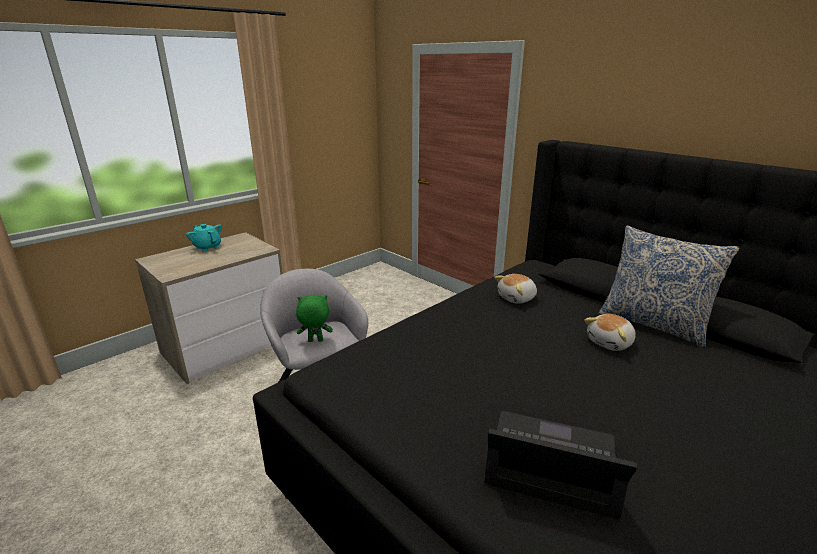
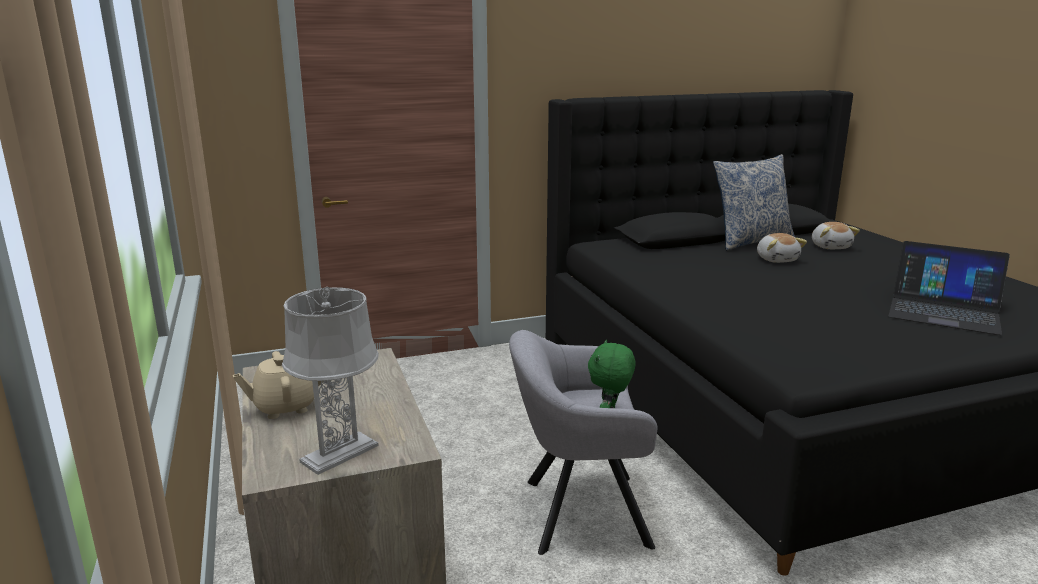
camera: 65 degrees left, 5 degrees down
turquoise teapot [186,224,222,252] -> beige teapot [233,351,324,419]
laptop [484,411,637,519] -> laptop turned 105 degrees counterclockwise [888,241,1010,335]
plush toy [494,274,537,304] -> plush toy moved to [812,222,860,249]
none -> grey table lamp [282,287,379,475]

